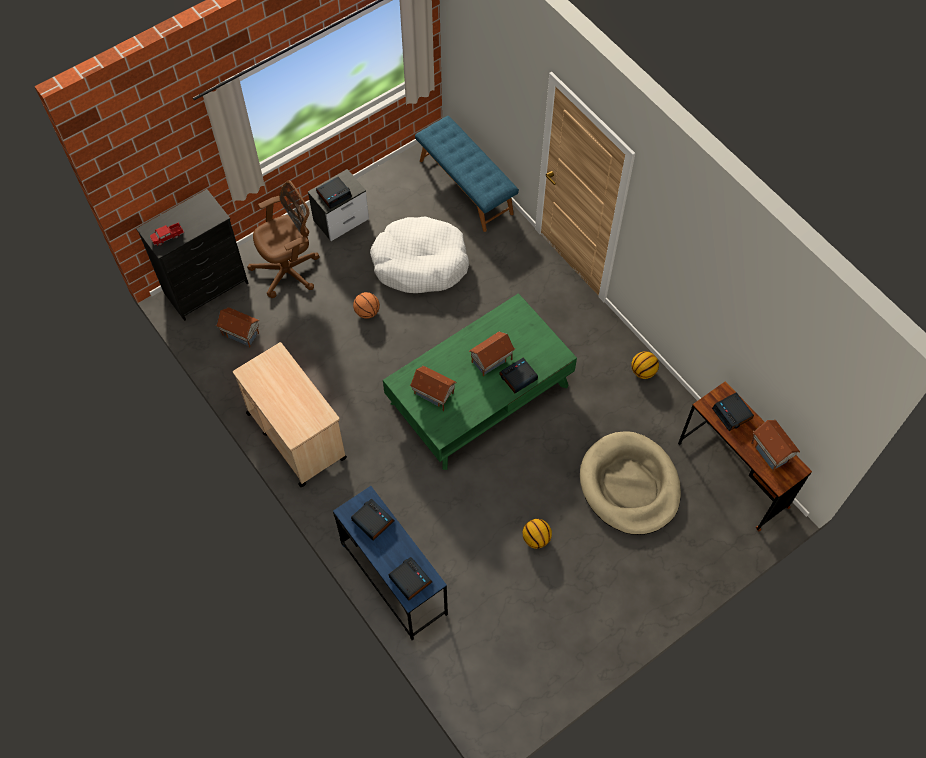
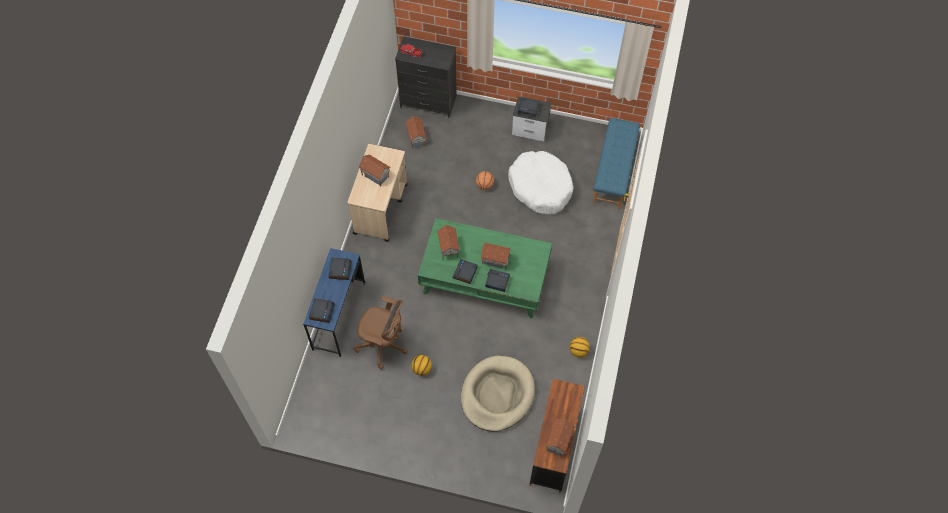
camera: 50 degrees right, 0 degrees up
brown office chair [247,180,320,298] -> brown office chair moved to [353,296,408,369]
alarm clock [712,392,754,431] -> alarm clock moved to [452,259,478,284]
none -> toy house [358,155,391,187]

